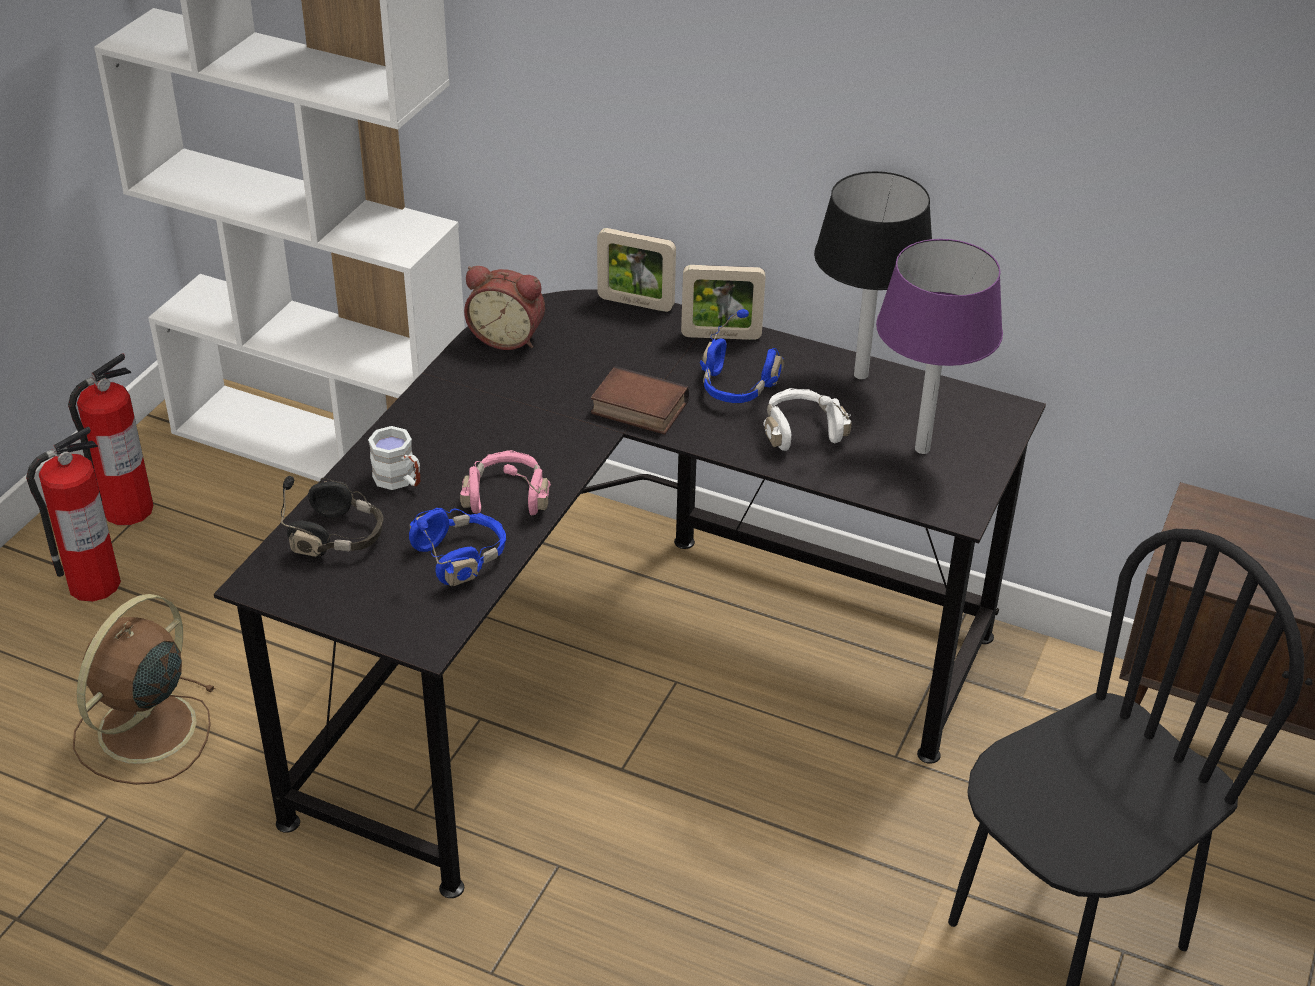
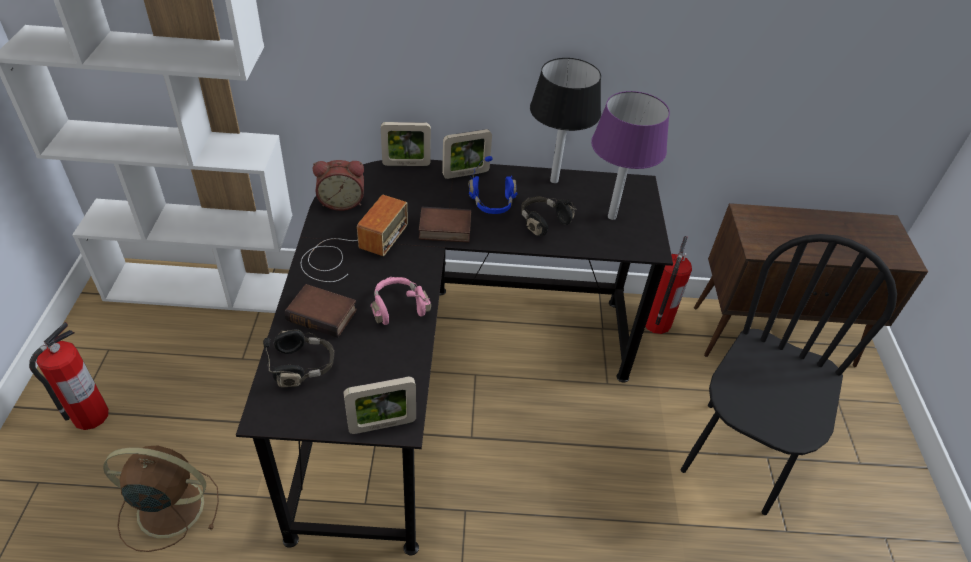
camera: 25 degrees left, 5 degrees up
fire extinguisher [68,353,154,525] -> fire extinguisher moved to [645,236,692,334]
brown fan [73,594,216,785] -> brown fan turned 90 degrees clockwise [103,445,219,552]
white mug [368,426,420,490] -> book [285,284,357,338]
blue headphones [409,508,506,586] -> none
white headphones [763,388,851,451] -> black headphones [521,196,577,236]
none -> radio [301,195,408,282]
none -> picture frame [344,377,416,434]

